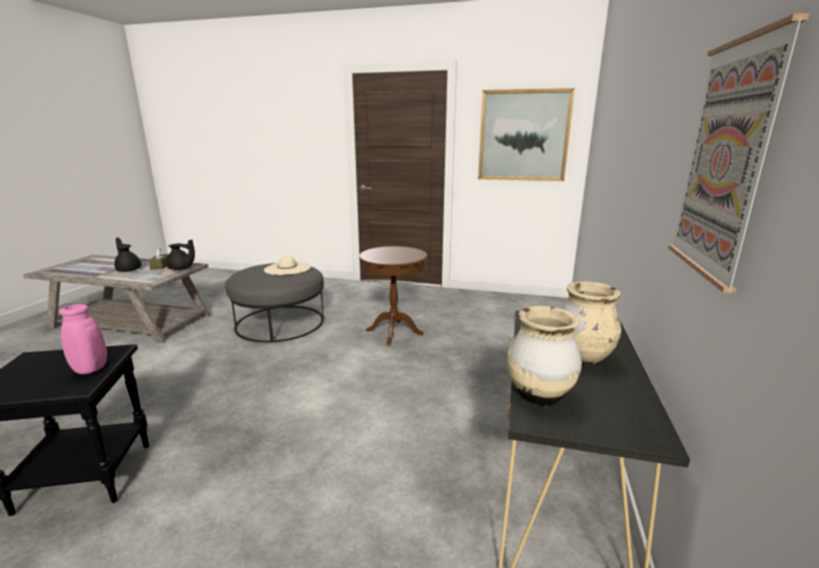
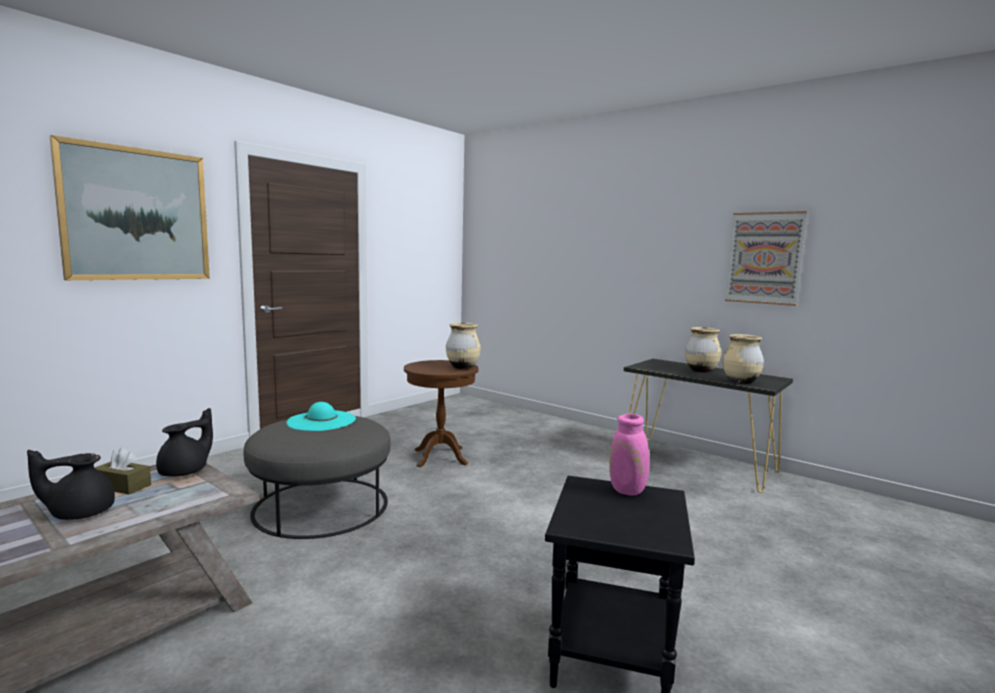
camera: 65 degrees left, 10 degrees down
beige hat [264,255,311,275] -> turquoise hat [287,402,356,431]
picture [478,88,575,181] -> picture moved to [50,135,210,280]
none -> beige vase [446,323,481,369]

